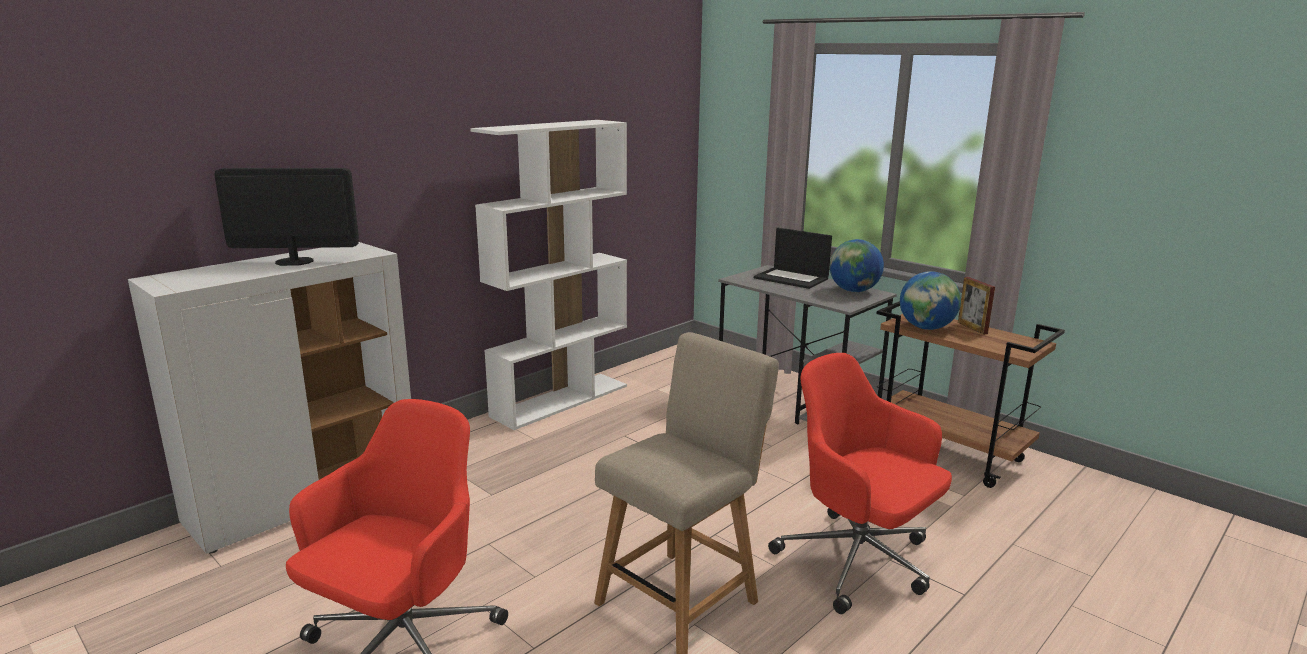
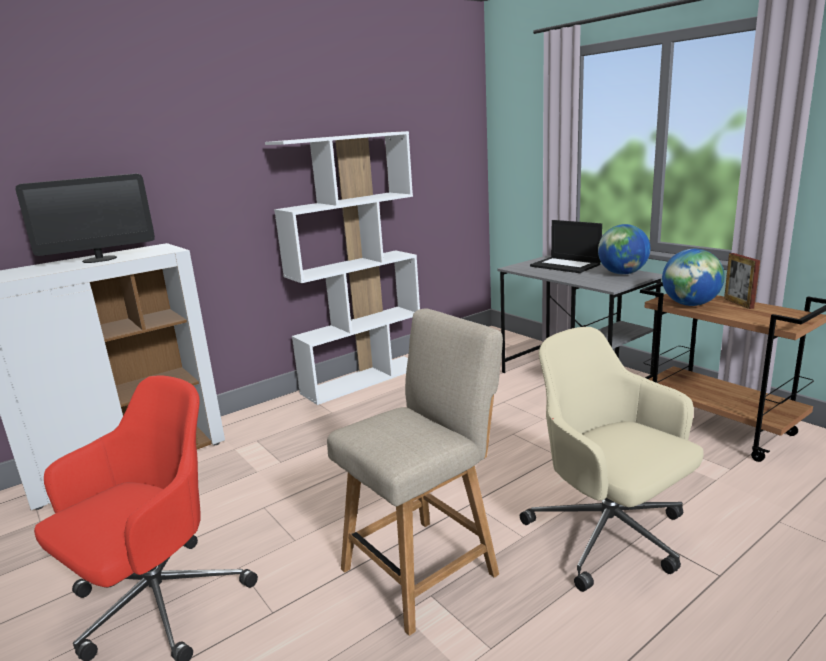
camera: 10 degrees right, 0 degrees up
monitor [214,168,359,266] -> monitor turned 150 degrees clockwise [16,173,155,263]
red office chair [768,353,952,614] -> beige office chair [520,327,704,592]

